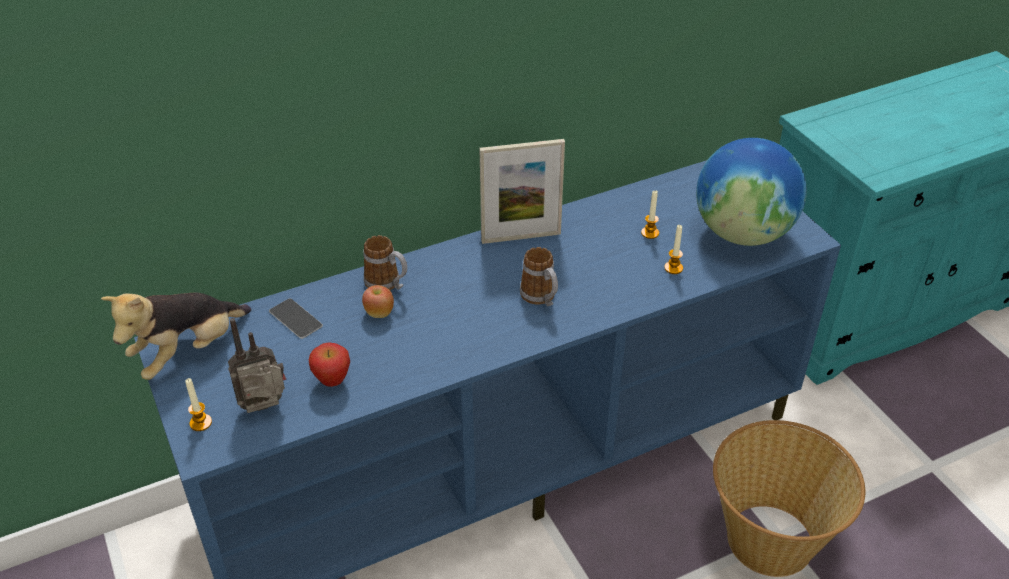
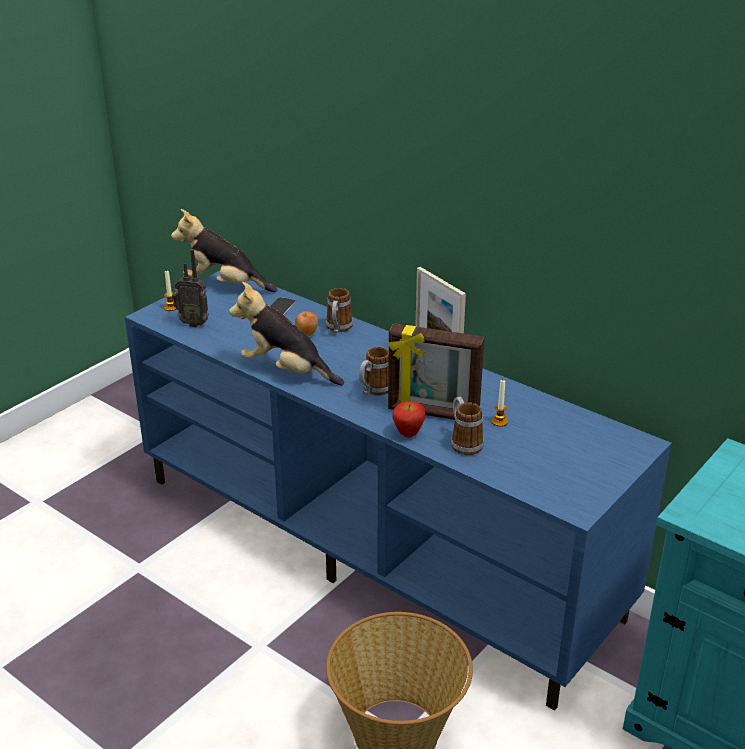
camera: 65 degrees right, 10 degrees down
radio [228,318,286,413] -> radio turned 150 degrees clockwise [172,249,209,327]
apple [309,342,350,387] -> apple moved to [392,401,425,438]
candle [664,225,683,274] -> mug [451,397,484,455]
globe [696,138,807,246] -> none
none -> plush toy [229,282,344,385]
none -> picture frame [388,323,484,420]

